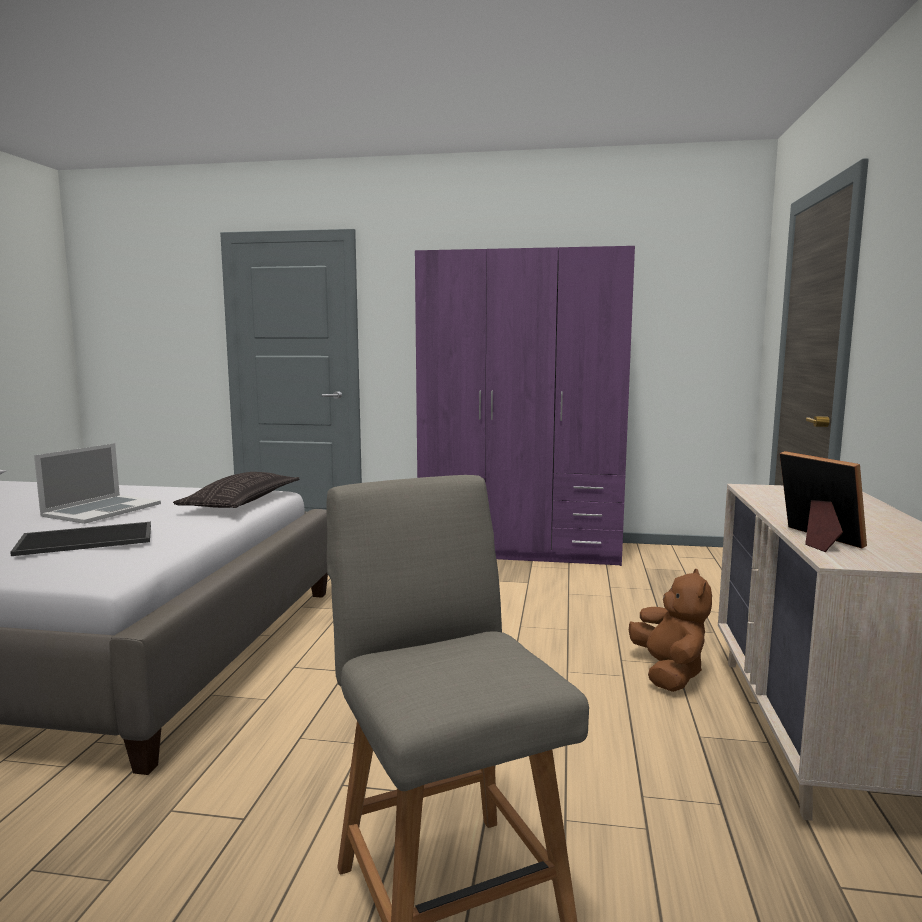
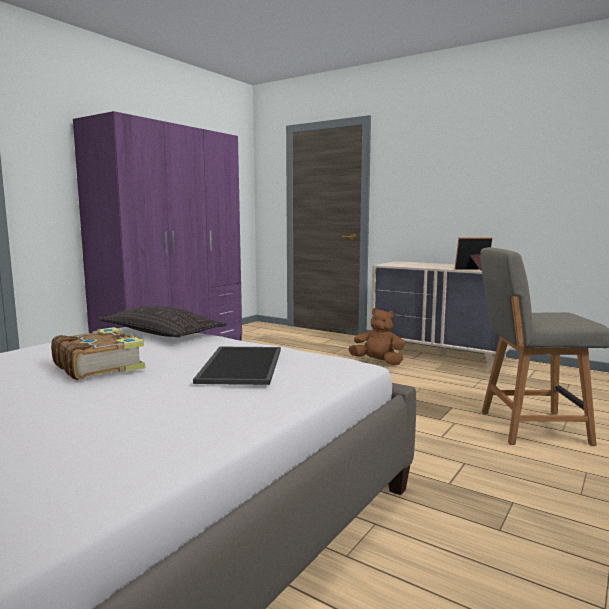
camera: 65 degrees left, 0 degrees up
laptop [34,443,161,524] -> book [51,327,145,380]

